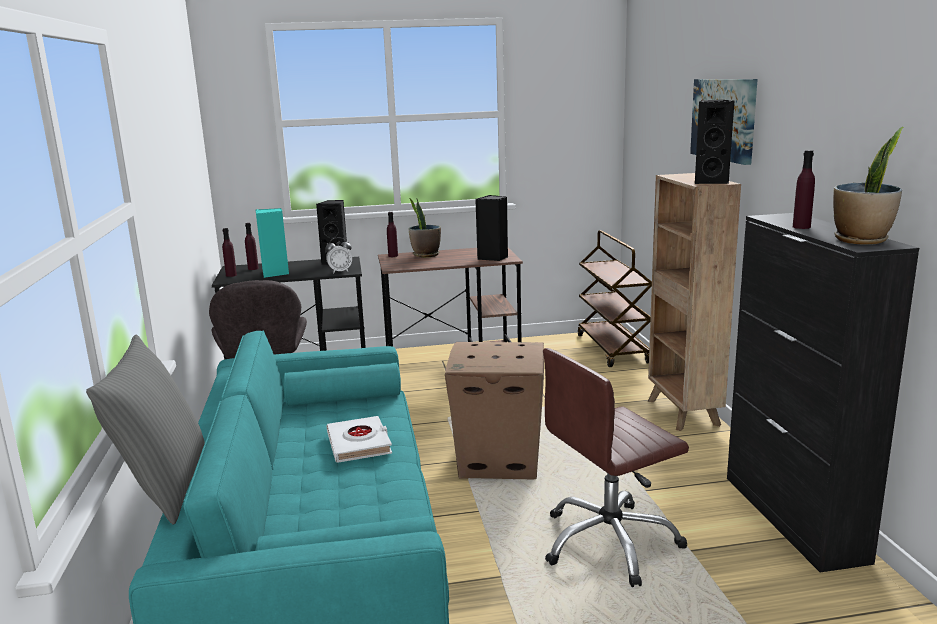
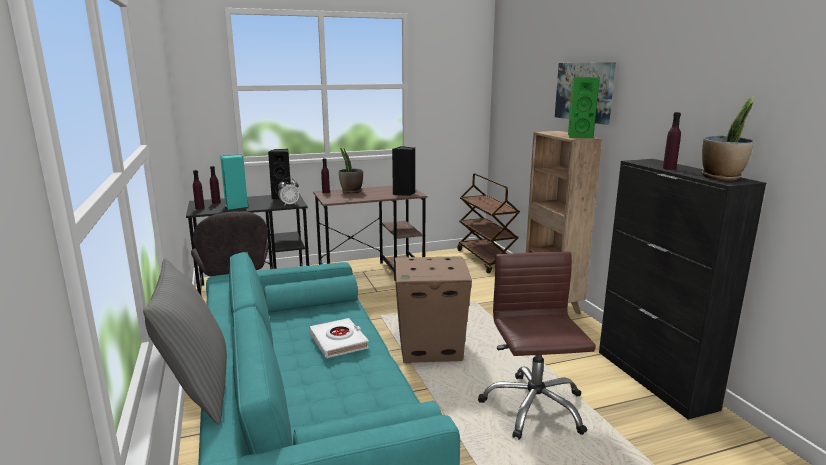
camera: 10 degrees left, 0 degrees up
brown office chair [543,348,689,587] -> brown office chair turned 120 degrees clockwise [478,252,596,440]
black speaker [694,100,734,184] -> green speaker [568,77,600,138]

